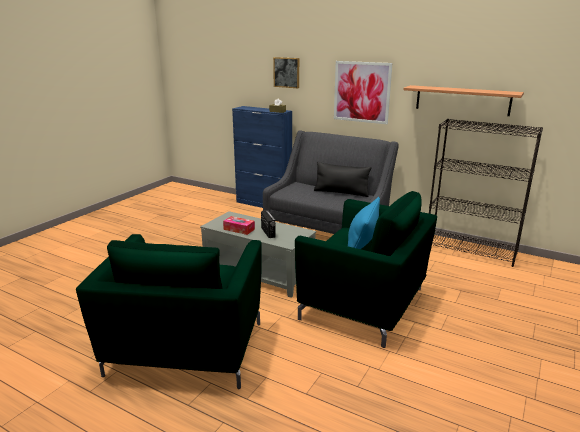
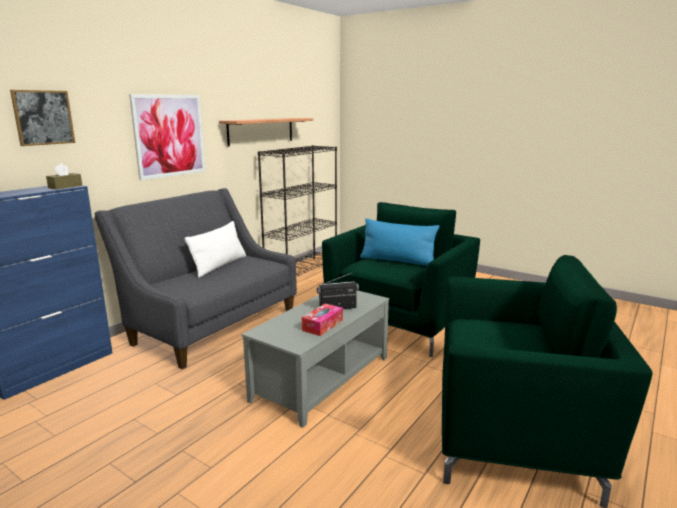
camera: 85 degrees left, 5 degrees down
black pillow [314,162,372,197] -> white pillow [185,221,246,278]

